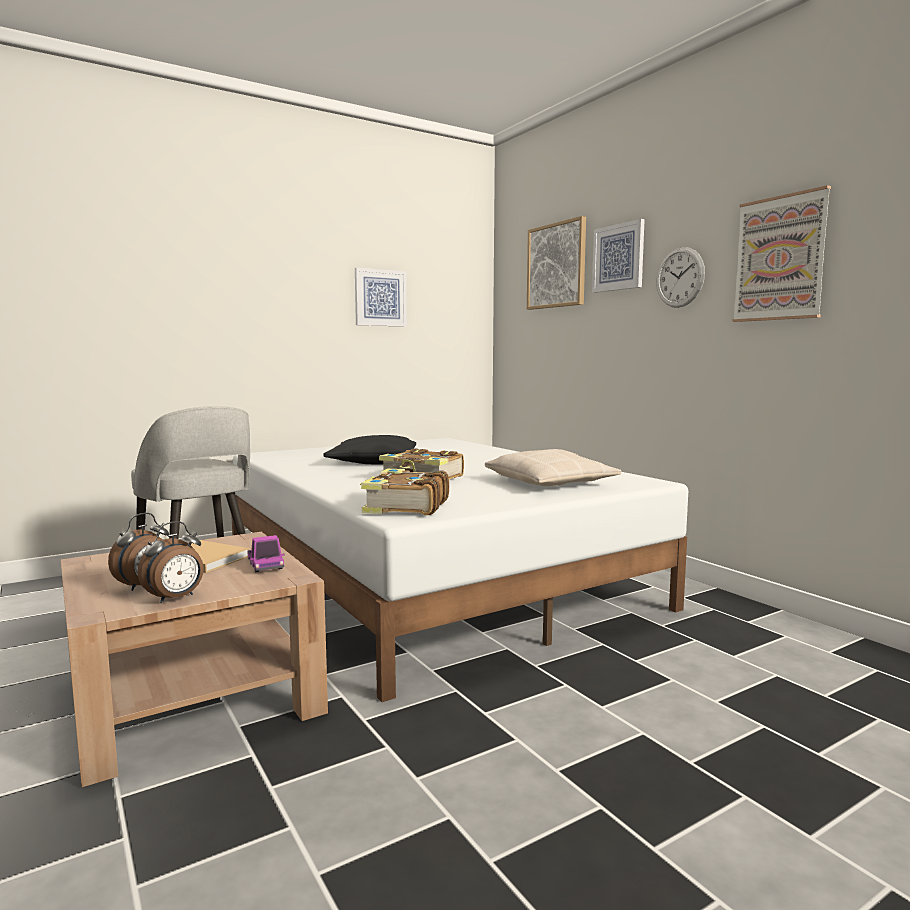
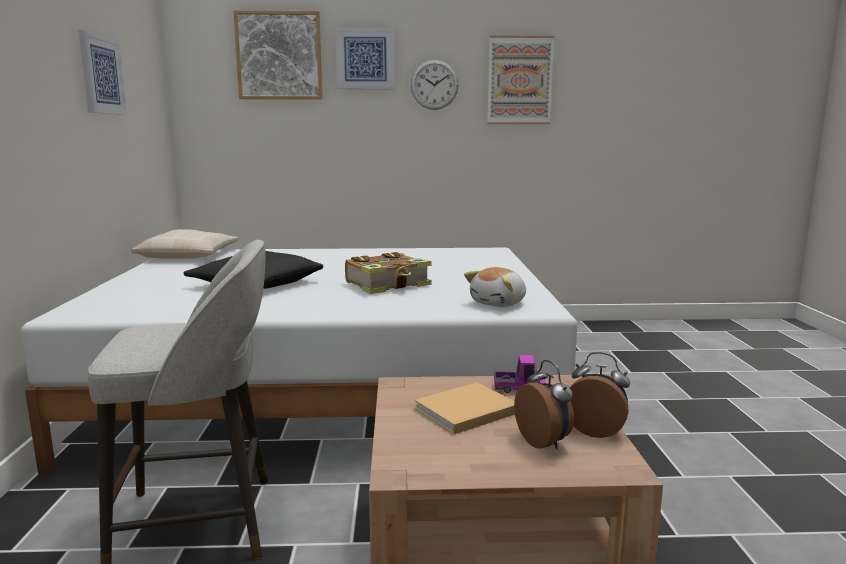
camera: 60 degrees left, 5 degrees up
alarm clock [138,521,204,603] -> alarm clock turned 45 degrees counterclockwise [569,352,630,438]
book [360,469,449,515] -> plush toy [464,267,526,307]
beige pillow [485,449,621,486] -> beige pillow moved to [131,229,239,259]

